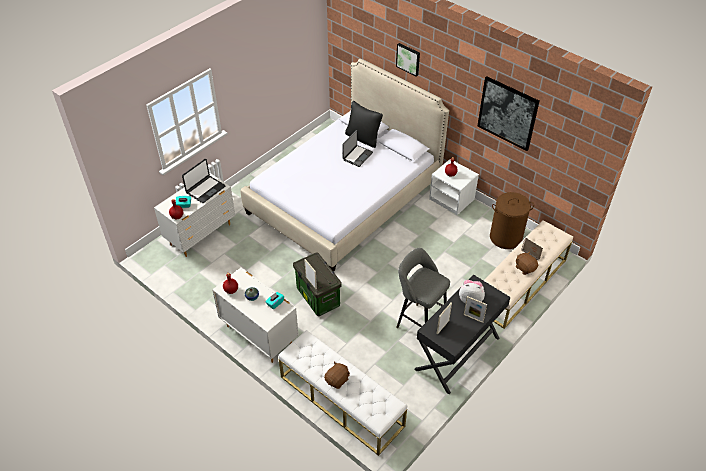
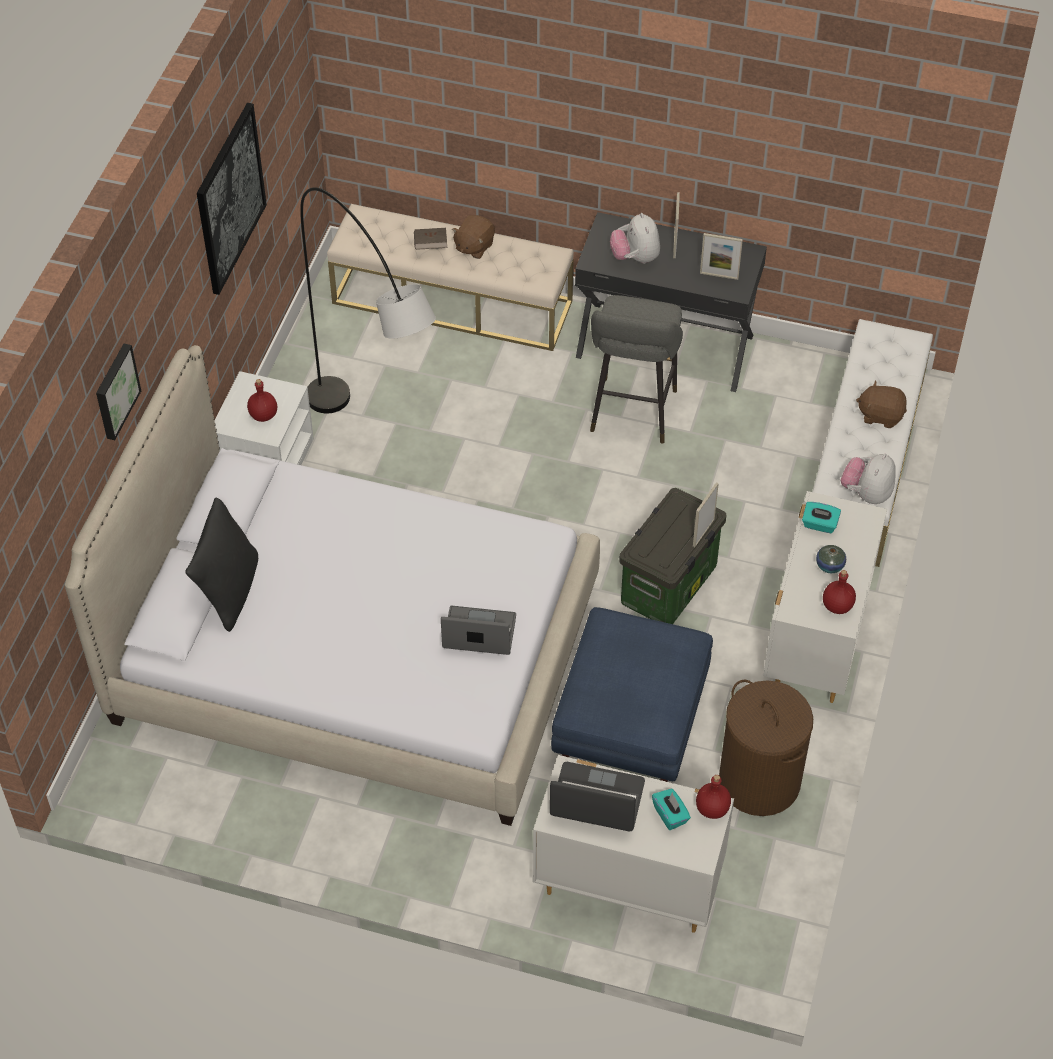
camera: 115 degrees left, 5 degrees up
laptop [342,130,373,167] -> laptop moved to [441,606,516,655]
brown laundry basket [490,192,534,249] -> brown laundry basket moved to [719,680,813,816]
none -> grey floor lamp [300,187,436,413]
none -> blue ottoman [551,607,713,782]
none -> plush toy [841,454,896,504]

